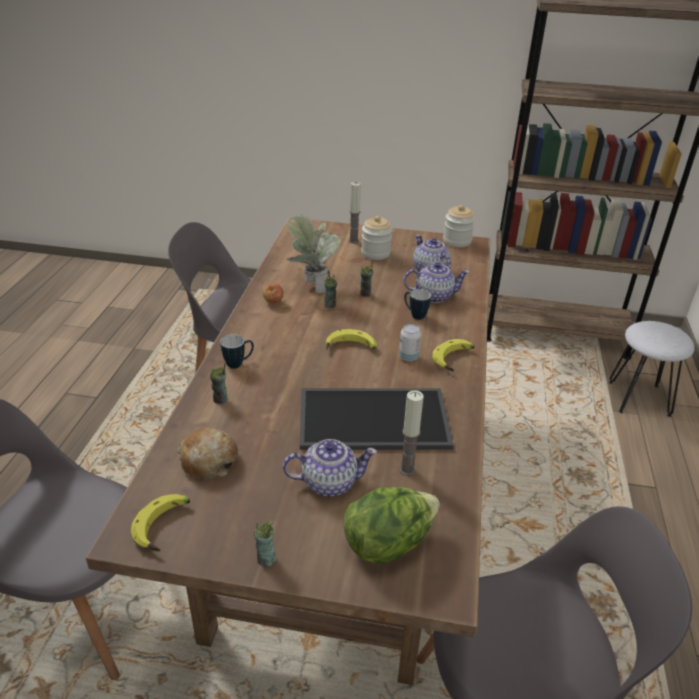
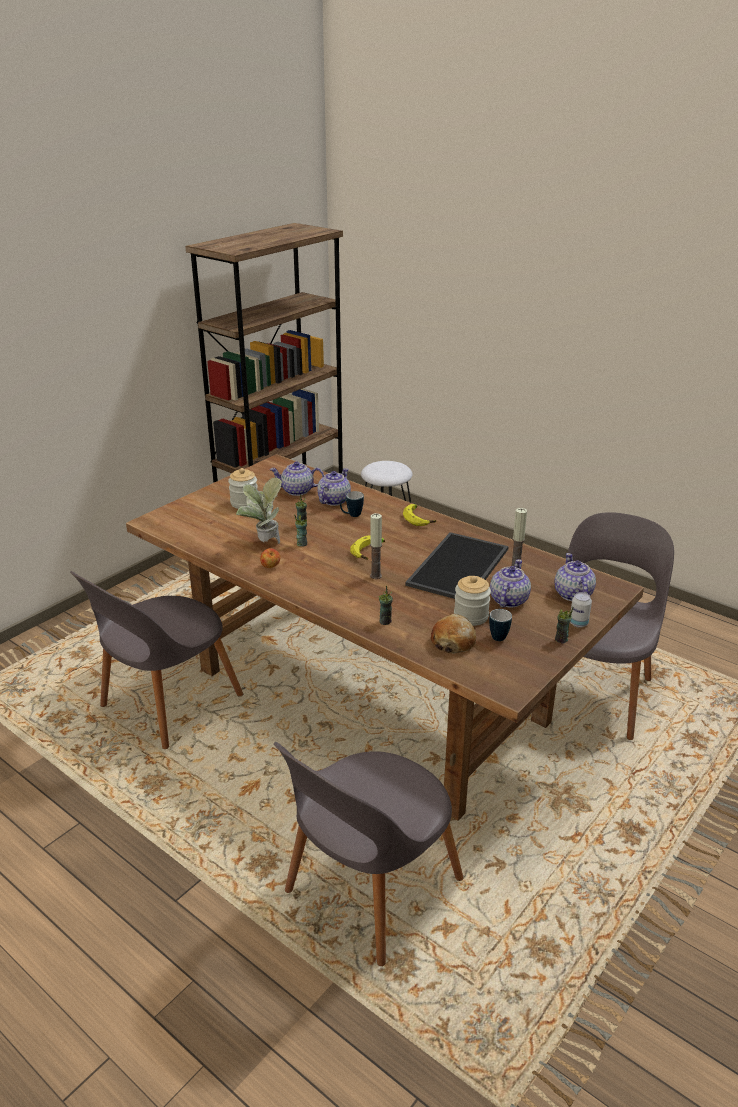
camera: 60 degrees left, 5 degrees down
banana [131,494,190,551] -> none
mug [220,334,254,369] -> mug moved to [489,609,512,641]
lettuce [343,487,440,563] -> teapot [554,553,596,601]
candle [349,182,361,244] -> candle moved to [370,513,382,579]
can [399,324,421,361] -> can moved to [570,592,592,628]
jar [443,205,475,247] -> jar moved to [454,576,491,626]

